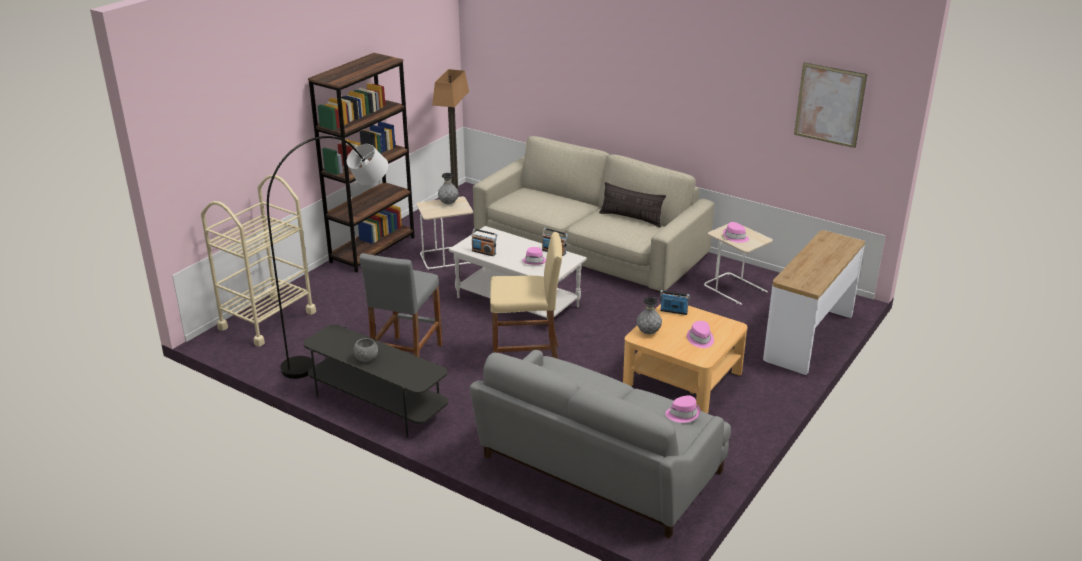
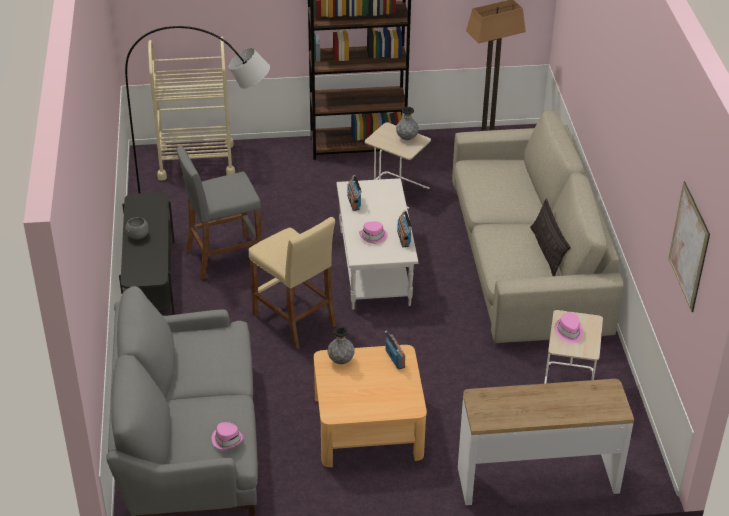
camera: 50 degrees right, 10 degrees up
pink hat [687,321,714,348] -> none

